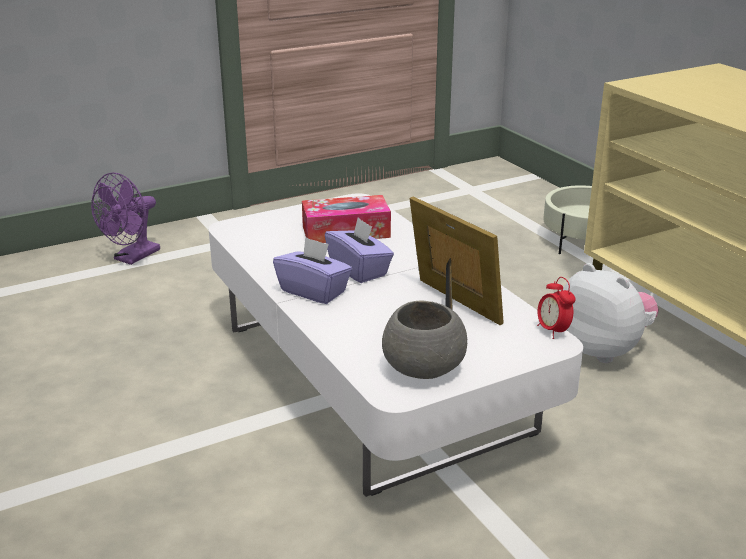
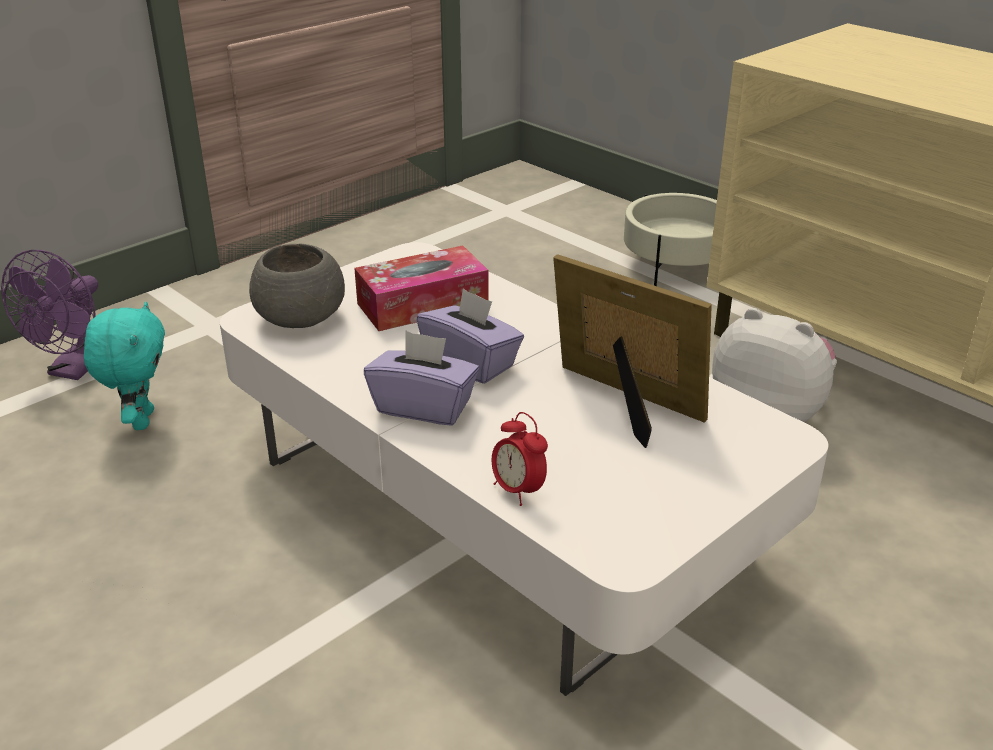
camera: 15 degrees left, 5 degrees up
grey bowl [382,300,467,379] -> grey bowl moved to [249,243,345,328]
alarm clock [537,277,576,339] -> alarm clock moved to [492,412,548,506]
none -> turquoise plush toy [84,302,165,430]

